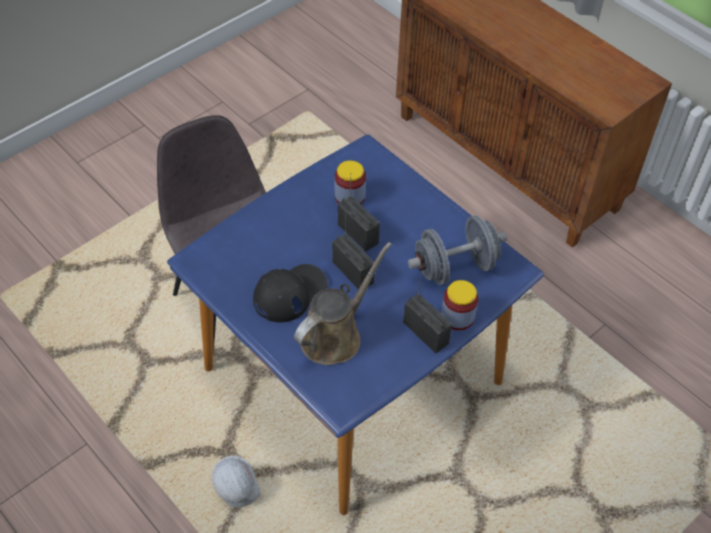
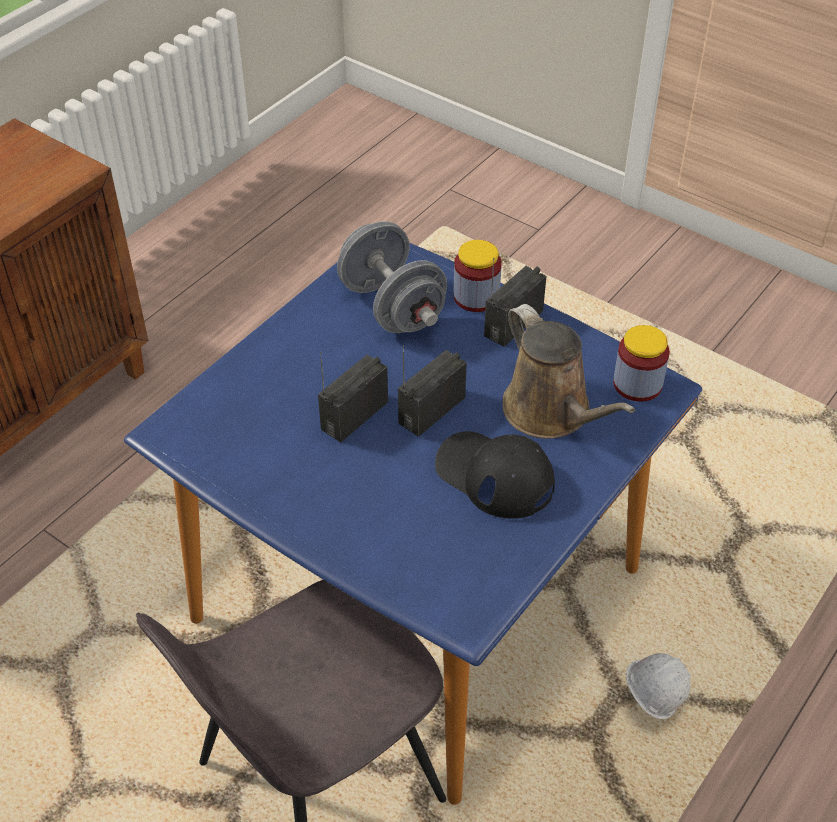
camera: 100 degrees left, 5 degrees down
brown watering can [294,242,392,365] -> brown watering can turned 150 degrees counterclockwise [503,304,635,439]
jar [335,160,366,205] -> jar moved to [613,325,670,402]

